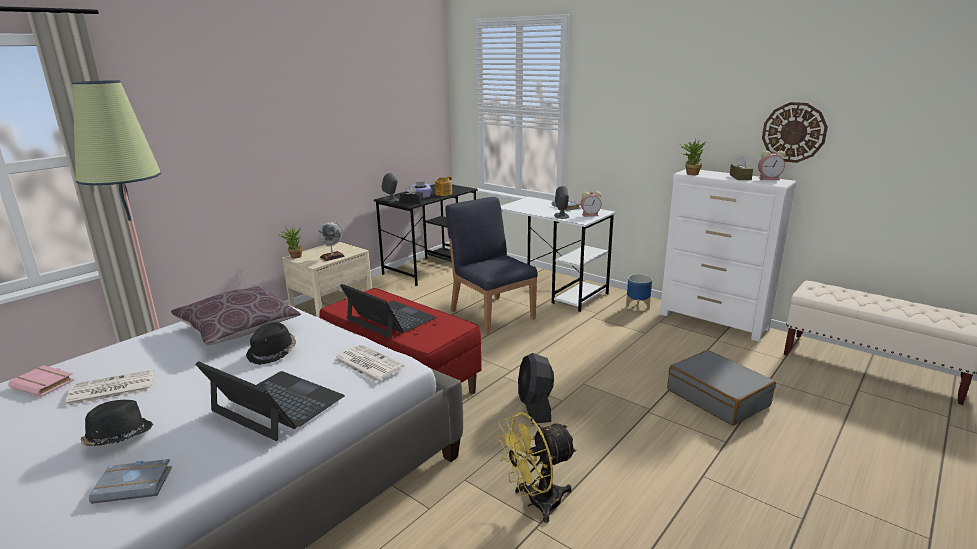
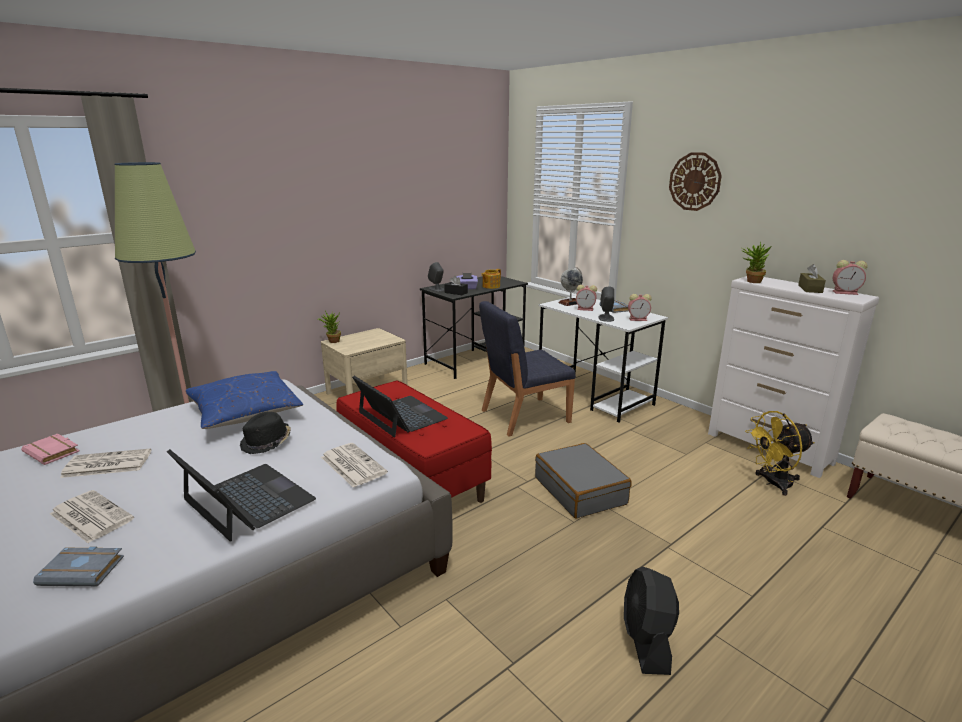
camera: 10 degrees right, 0 degrees up
black hat [81,400,153,446] -> newspaper [50,490,134,543]
brown pillow [171,286,301,345] -> blue pillow [186,371,303,429]
globe [318,221,345,261] -> globe moved to [558,267,583,306]
blue chair [445,197,538,335] -> blue chair turned 90 degrees counterclockwise [479,301,576,437]
yellow fan [496,412,577,523] -> yellow fan moved to [745,411,815,496]
black fan [518,353,554,424] -> black fan moved to [624,566,679,675]
planter [626,274,652,312] -> none
grey suitcase [667,350,776,426] -> grey suitcase moved to [535,443,632,518]
wall clock [762,102,828,163] -> wall clock moved to [669,152,722,211]
none -> alarm clock [576,285,597,311]

